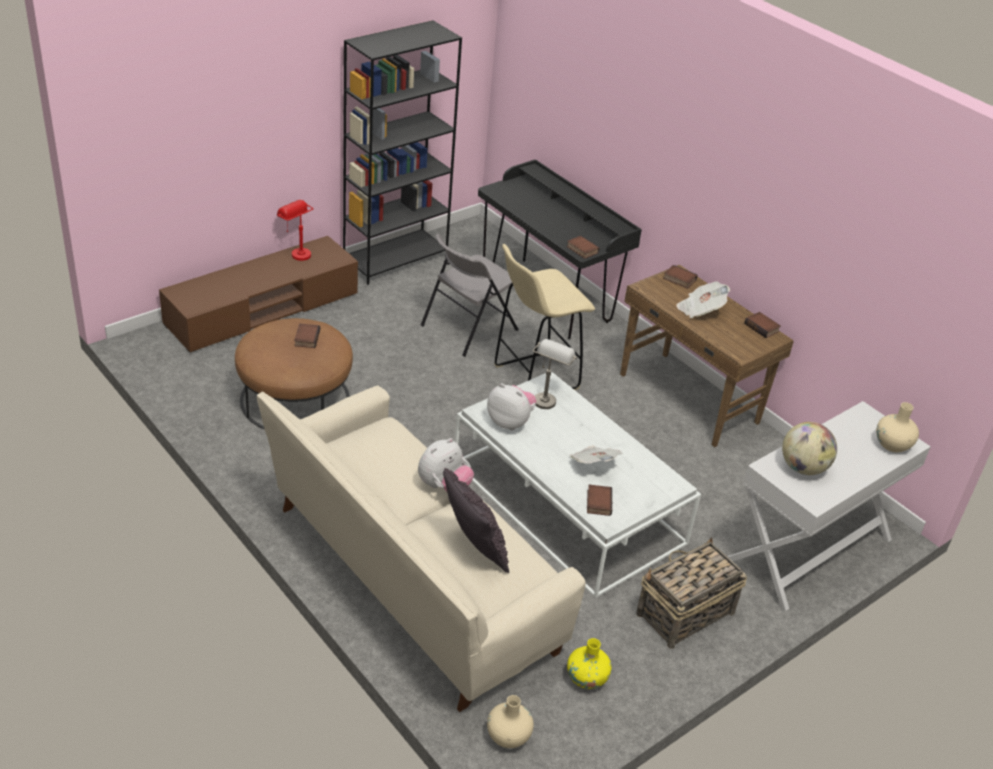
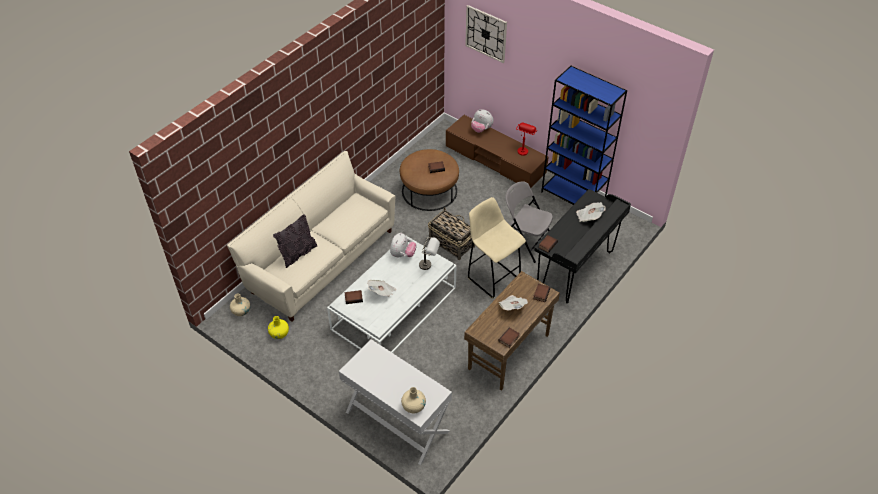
camera: 80 degrees right, 10 degrees up
black bookcase [343,20,462,285] -> blue bookcase [541,66,627,205]
plush toy [418,438,474,491] -> plush toy moved to [471,109,493,133]
basket [636,537,747,649] -> basket moved to [428,207,475,260]
globe [782,422,837,475] -> none
none -> wall clock [465,5,507,63]
none -> newspaper [576,202,606,222]

